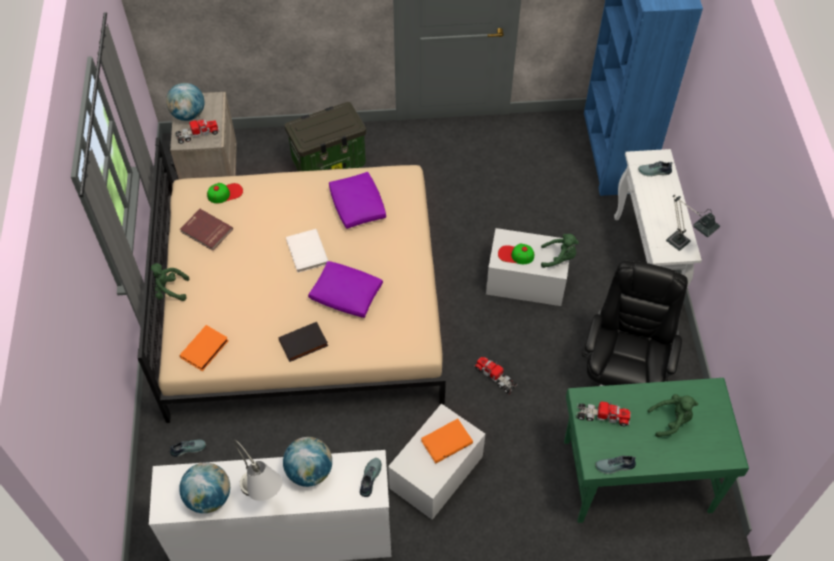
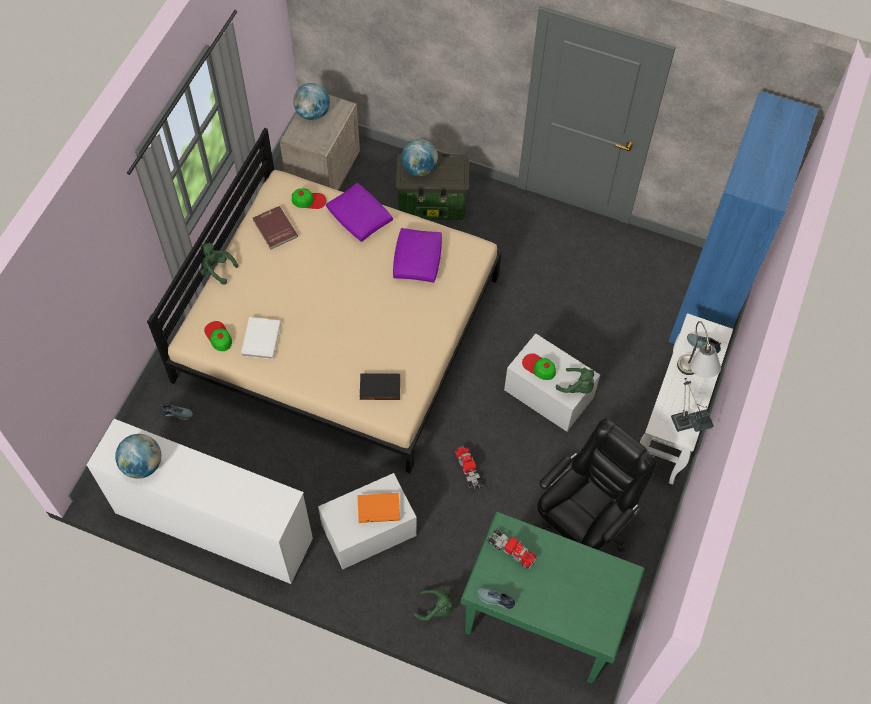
camera: 25 degrees right, 5 degrees up
toy truck [174,118,219,144] -> none
orange book [180,325,229,371] -> cap [204,321,232,351]
grey table lamp [234,440,282,501] -> grey table lamp moved to [677,321,721,378]
black book [278,322,328,362] -> black book moved to [360,373,400,400]
globe [283,437,332,487] -> globe moved to [401,139,438,176]
white book [286,229,328,273] -> white book moved to [241,317,281,359]
purple pillow [308,261,383,318] -> purple pillow moved to [326,183,393,242]
shoe [360,458,382,497] -> none
green plush toy [648,394,698,437] -> green plush toy moved to [414,589,453,621]

